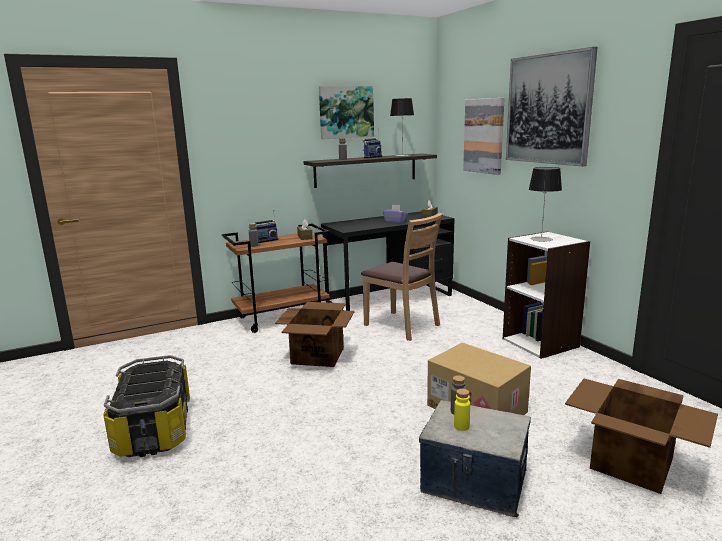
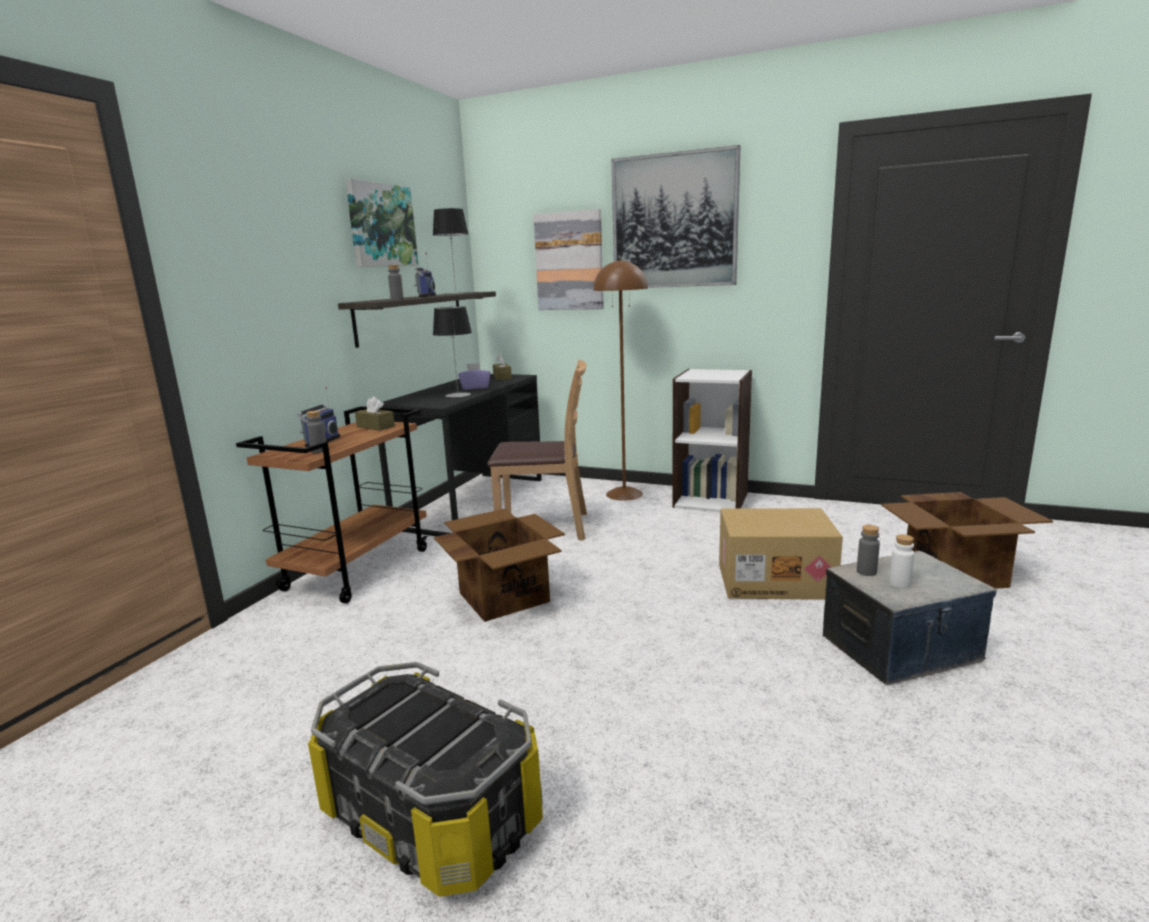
camera: 40 degrees left, 0 degrees up
yellow bottle [454,389,470,431] -> white bottle [889,534,914,588]
table lamp [529,167,562,242] -> table lamp moved to [433,307,472,397]
none -> brown floor lamp [593,259,648,501]

